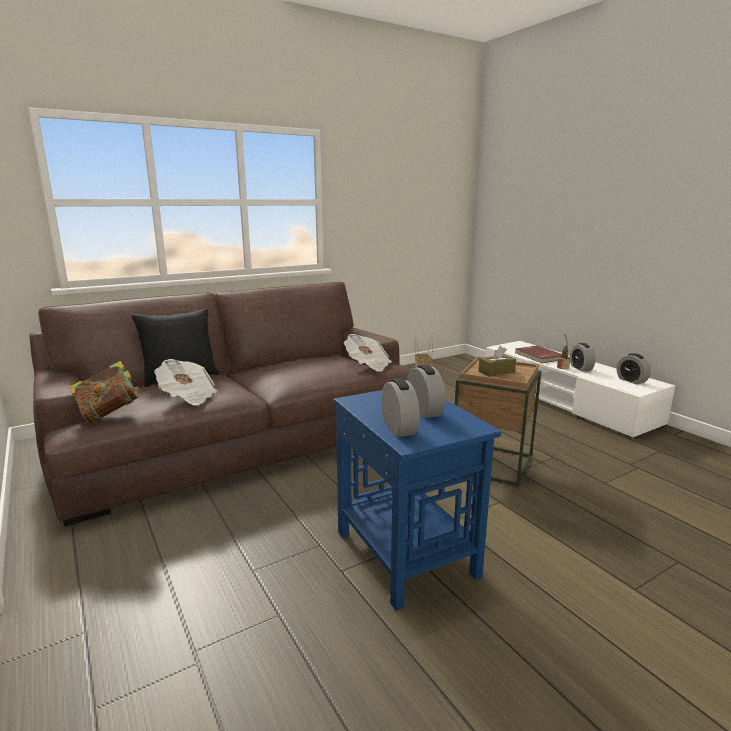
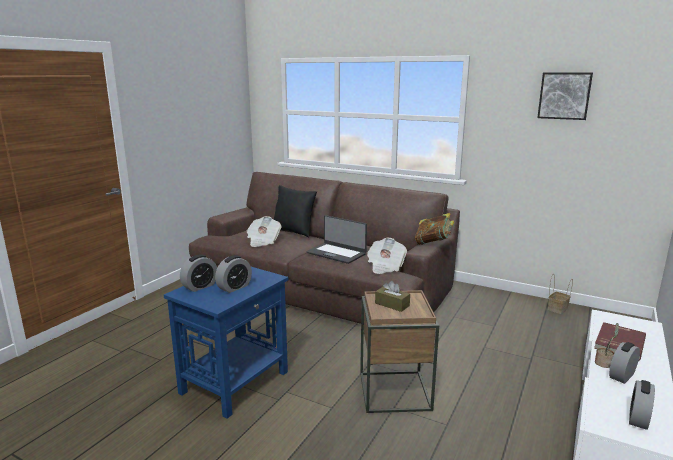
camera: 60 degrees right, 0 degrees up
book [69,361,142,424] -> book moved to [415,213,454,245]
none -> laptop [306,215,367,264]
none -> picture [537,73,593,120]

